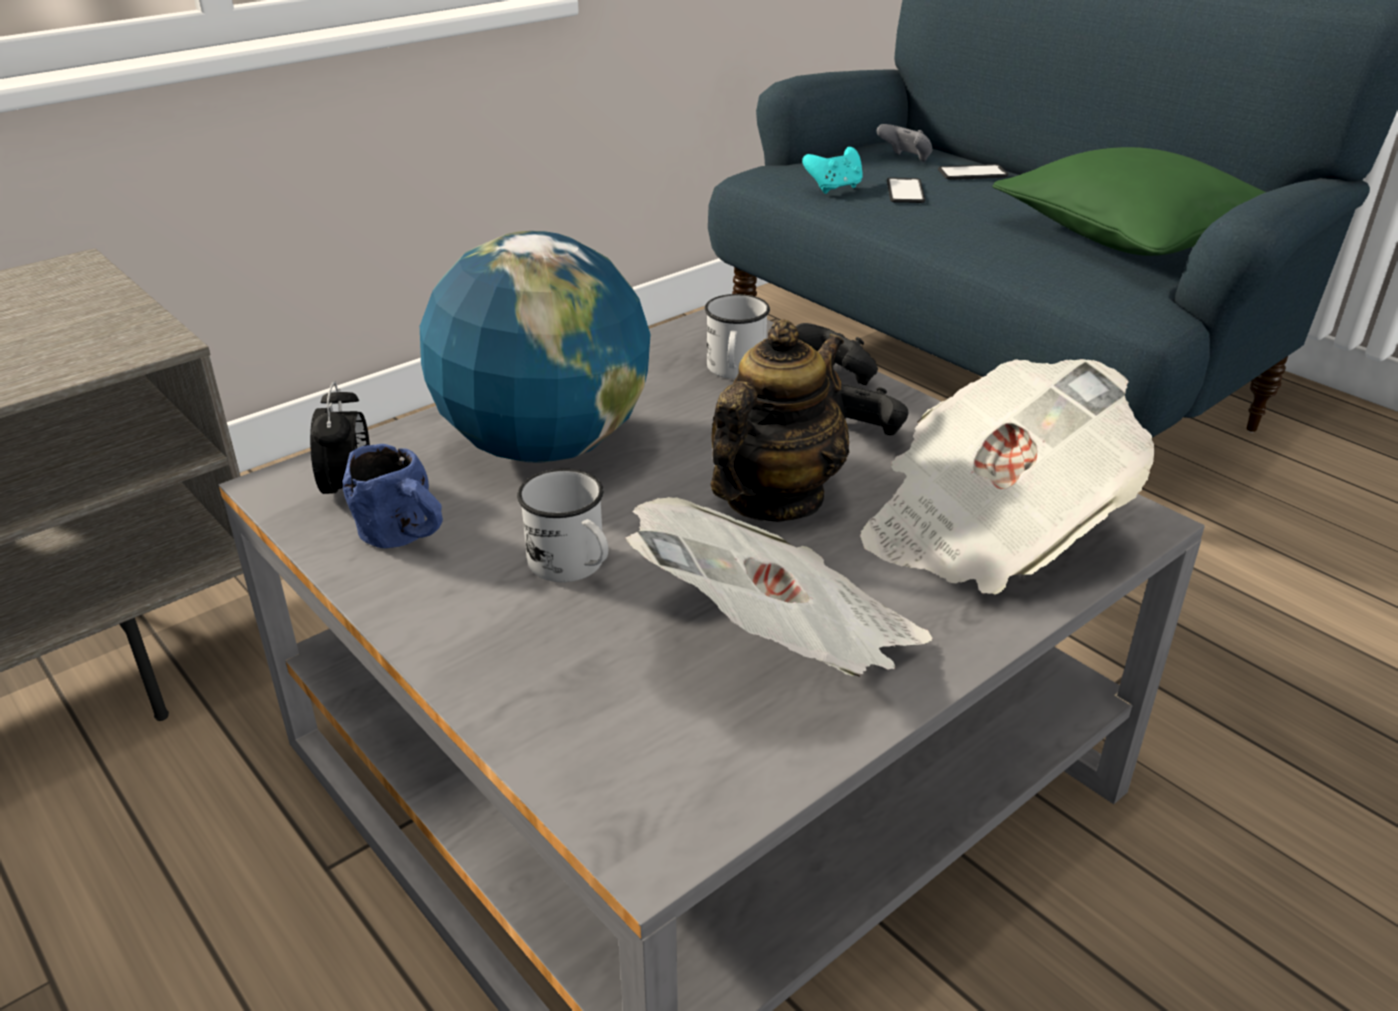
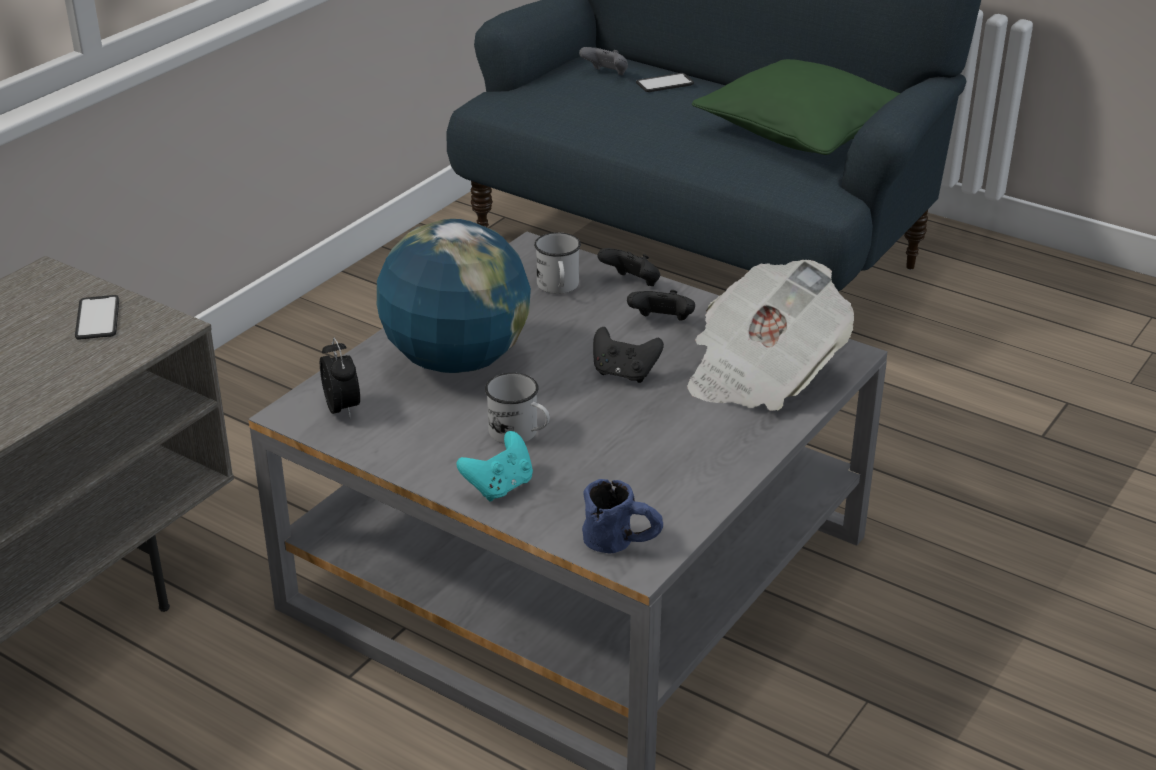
camera: 15 degrees left, 0 degrees up
blue mug [343,444,443,548] -> blue mug moved to [582,479,663,553]
newspaper [625,497,933,677] -> none
teapot [711,319,849,522] -> black game controller [593,327,664,383]
turquoise game controller [802,147,863,194] -> turquoise game controller moved to [456,431,533,501]
phone [887,177,925,203] -> phone moved to [75,295,119,340]

